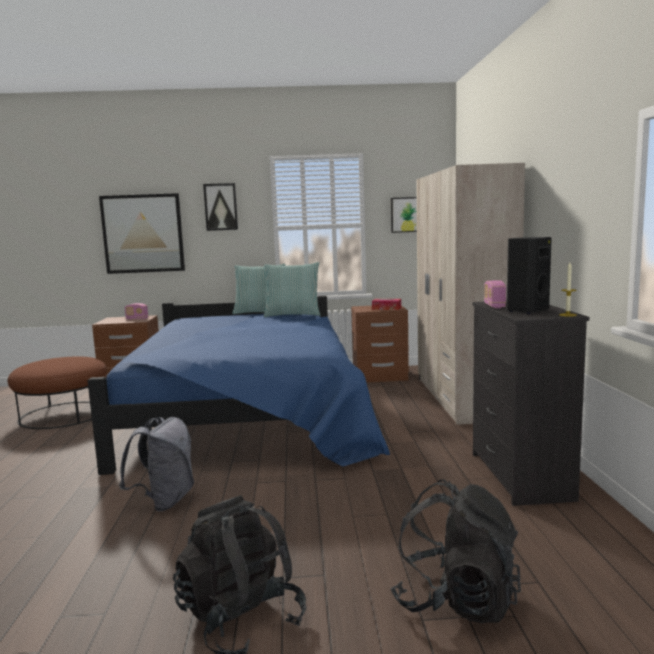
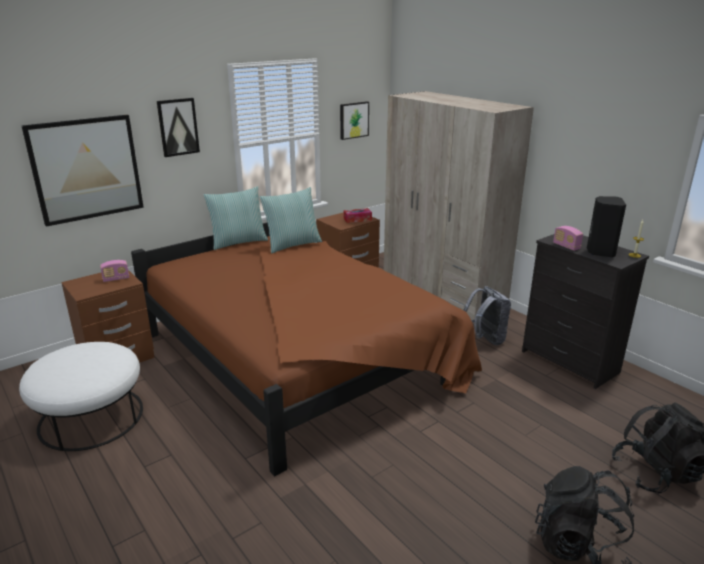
camera: 35 degrees left, 15 degrees up
brown ottoman [8,356,107,429] -> white ottoman [19,342,143,451]
blue bed [88,296,390,475] -> brown bed [131,222,482,476]
grey backpack [119,417,194,511] -> grey backpack moved to [464,286,511,345]

